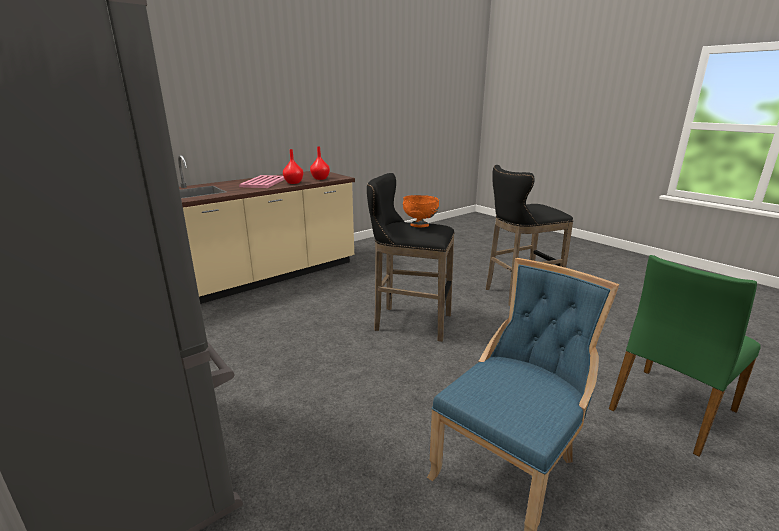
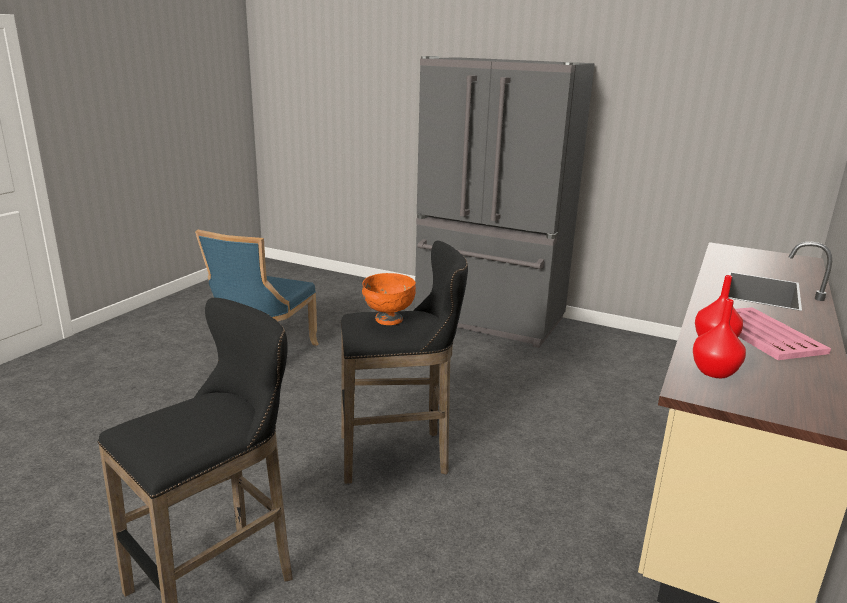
camera: 155 degrees right, 0 degrees up
green chair [609,255,761,457] -> none

